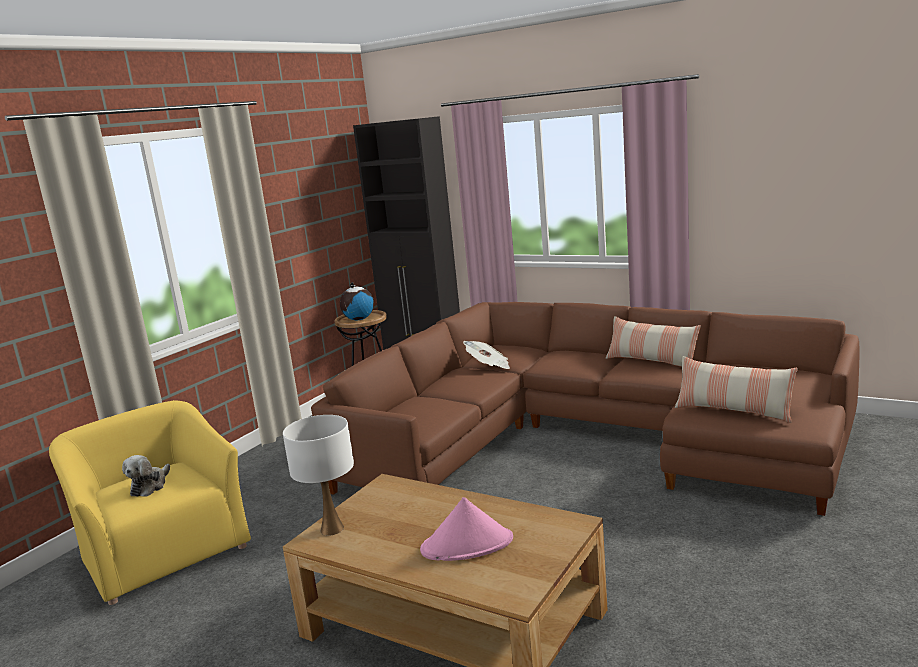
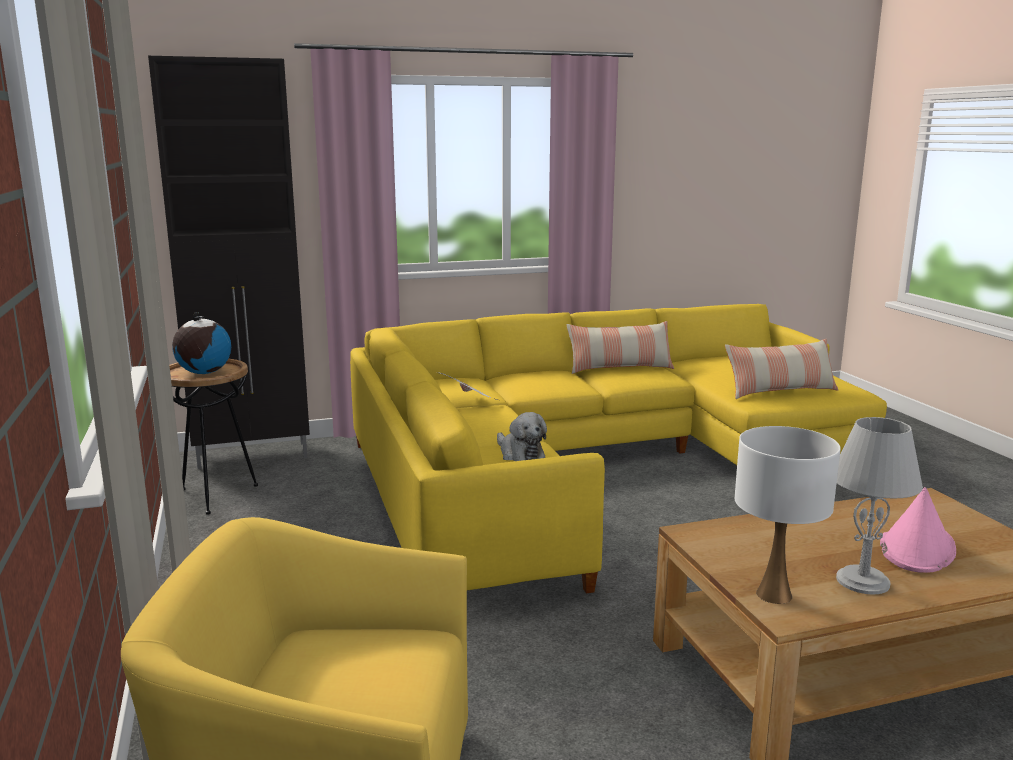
camera: 50 degrees left, 0 degrees up
plush toy [122,455,170,497] -> plush toy moved to [497,412,547,461]
brown sofa [311,302,860,516] -> yellow sofa [350,304,887,594]
none -> grey table lamp [836,417,923,594]

